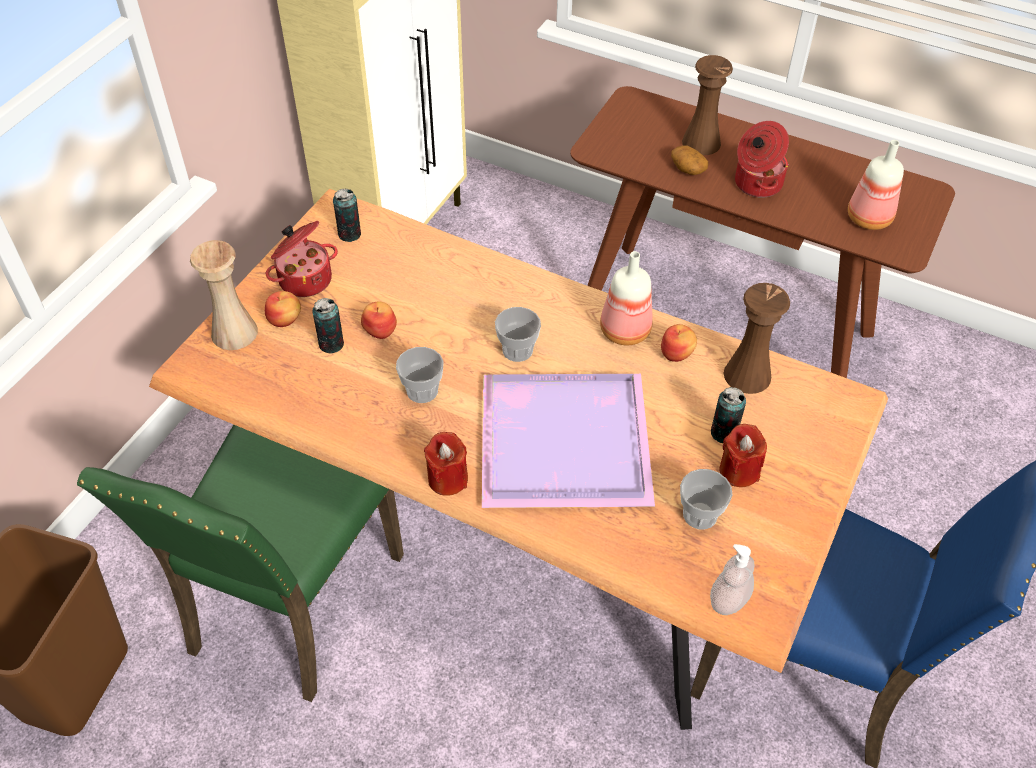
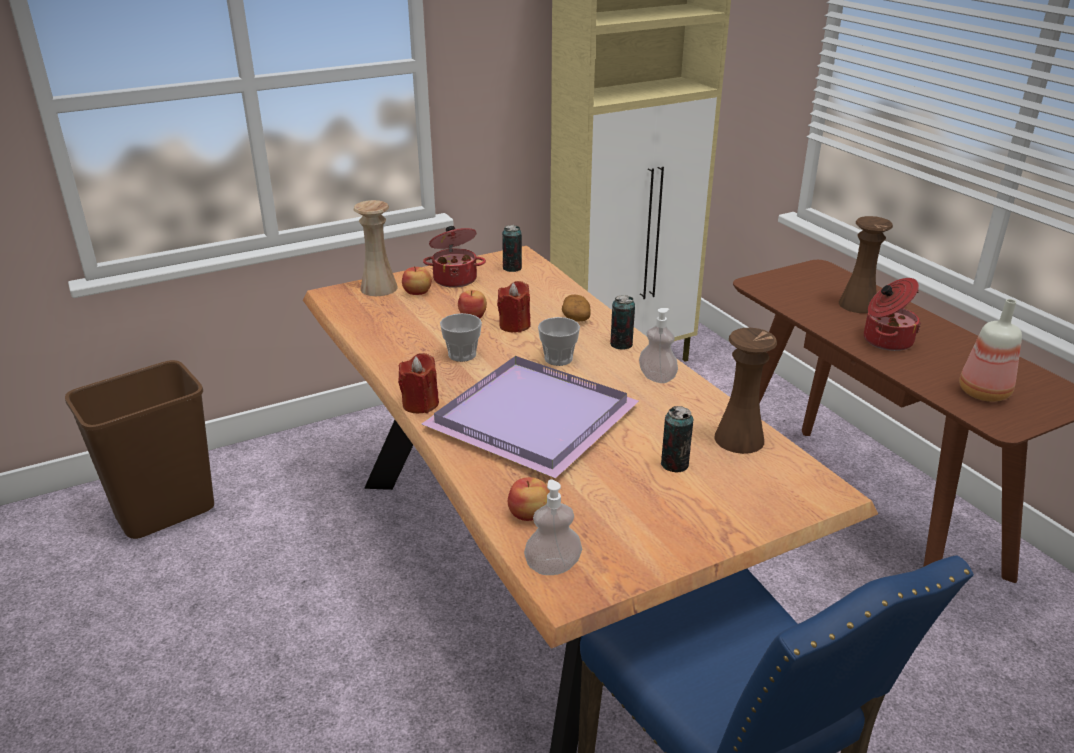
camera: 35 degrees right, 20 degrees down
green chair [77,425,404,702] -> none
can [312,298,344,354] -> can moved to [610,295,635,350]
bottle [600,251,653,345] -> soap dispenser [639,308,678,383]
apple [661,324,697,362] -> apple moved to [508,477,550,521]
potato [671,145,709,175] -> potato moved to [562,295,591,322]
cup [680,469,733,530] -> none
red candle [719,424,767,487] -> red candle moved to [497,281,531,333]

